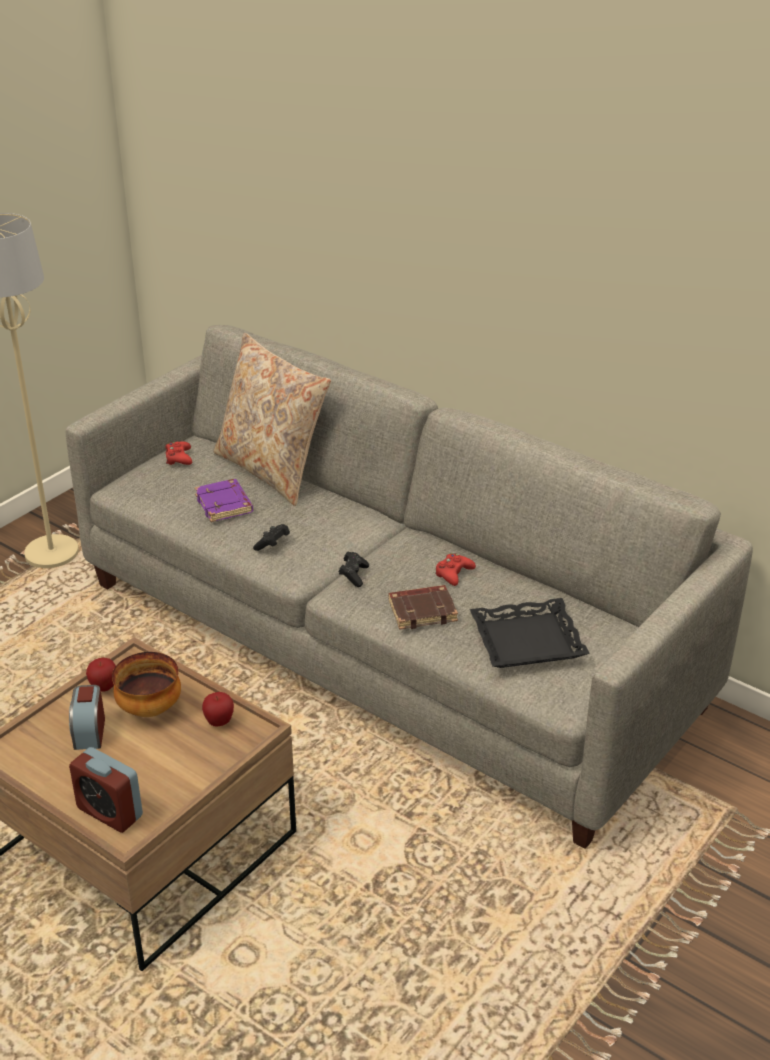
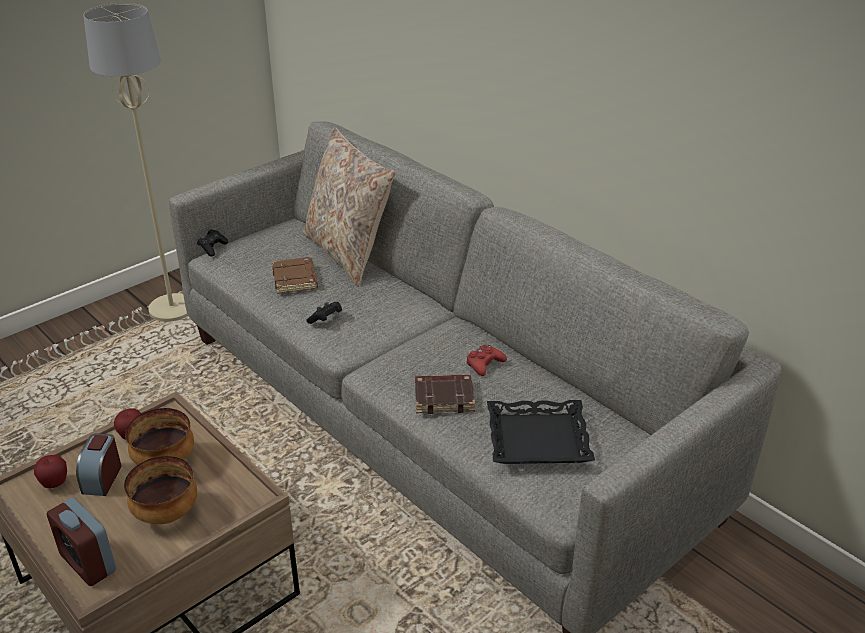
camera: 10 degrees right, 0 degrees up
red game controller [166,441,192,465] -> none
purple book [195,479,253,522] -> brown book [272,257,318,294]
apple [202,692,234,727] -> apple moved to [34,455,67,488]
black game controller [339,552,369,587] -> black game controller moved to [197,229,228,257]
none -> bowl [124,456,197,524]

